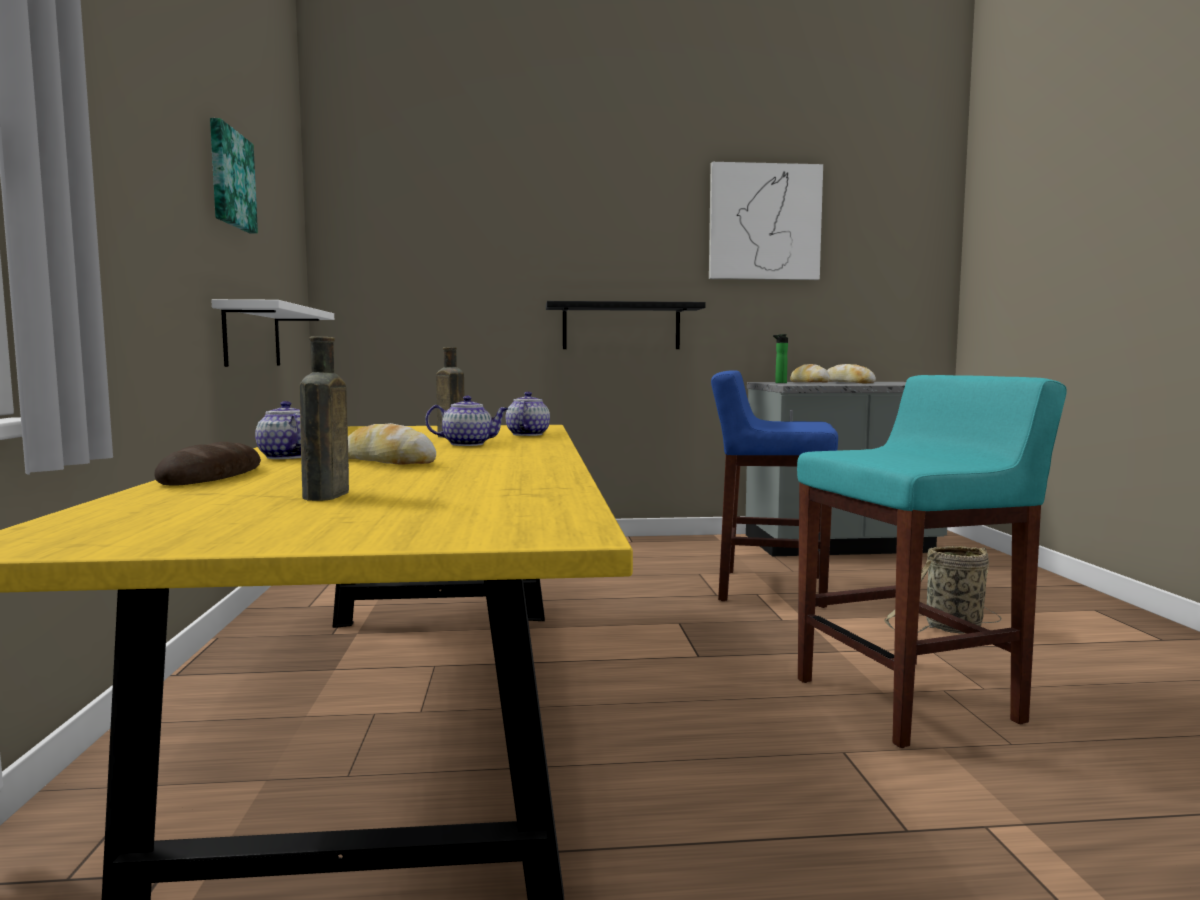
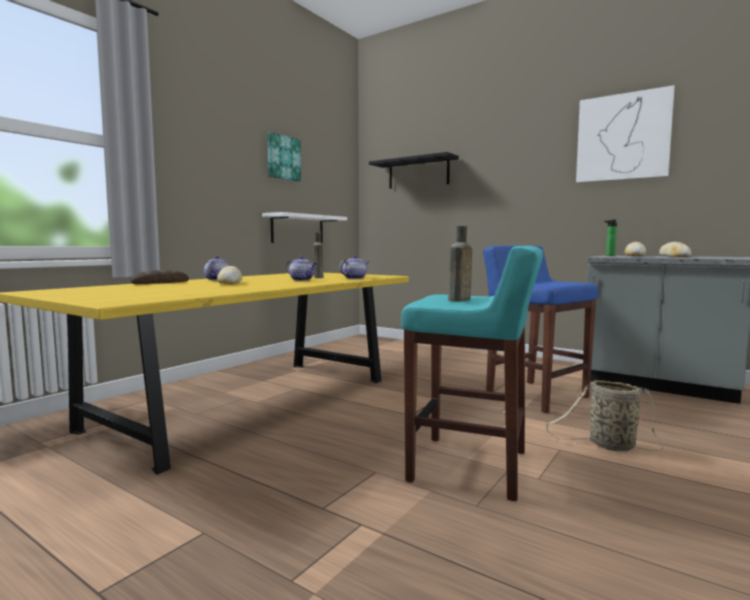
camera: 40 degrees right, 0 degrees up
brown bottle [299,337,349,501] -> brown bottle moved to [448,226,472,302]
black shelf [546,301,706,349] -> black shelf moved to [369,152,459,189]

